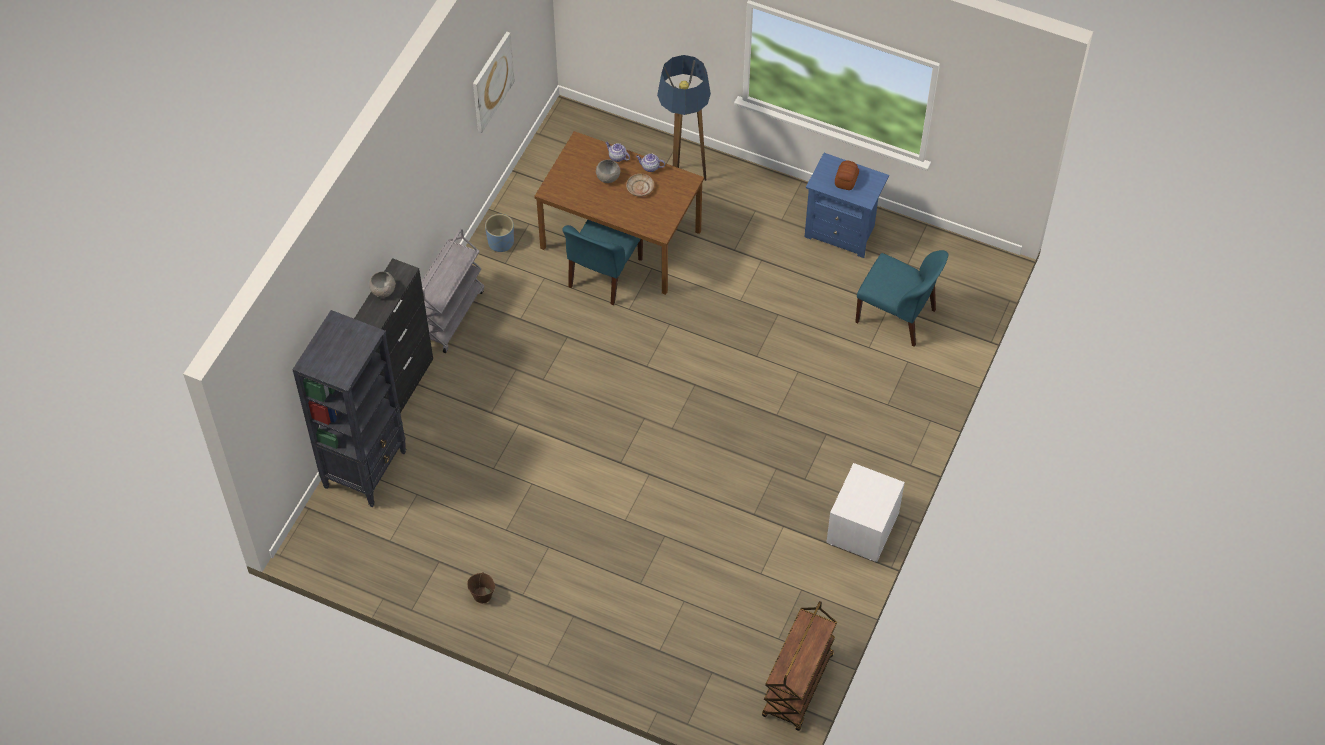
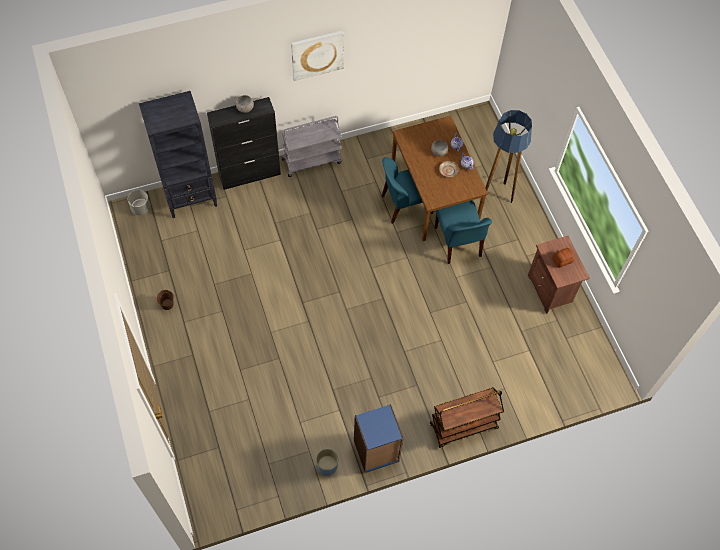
camera: 45 degrees right, 5 degrees up
picture [473,32,515,133] -> picture moved to [291,30,344,81]
blue planter [485,214,514,252] -> blue planter moved to [316,448,338,476]
brown cart [762,601,837,731] -> brown cart moved to [429,387,504,448]
blue nightstand [805,153,889,258] -> brown nightstand [528,236,590,314]
white nightstand [826,463,905,562] -> blue bookcase [354,404,404,473]
blue chair [855,250,948,347] -> blue chair moved to [434,200,492,264]
none -> grey planter [128,190,151,215]

